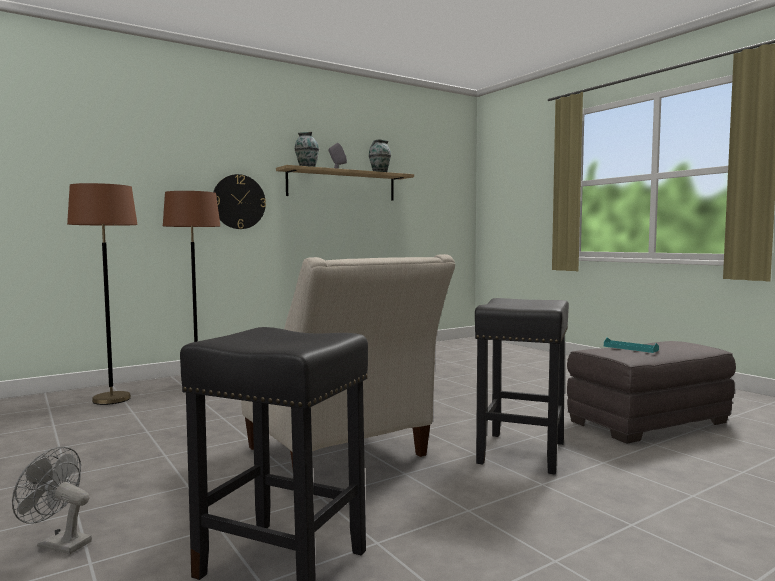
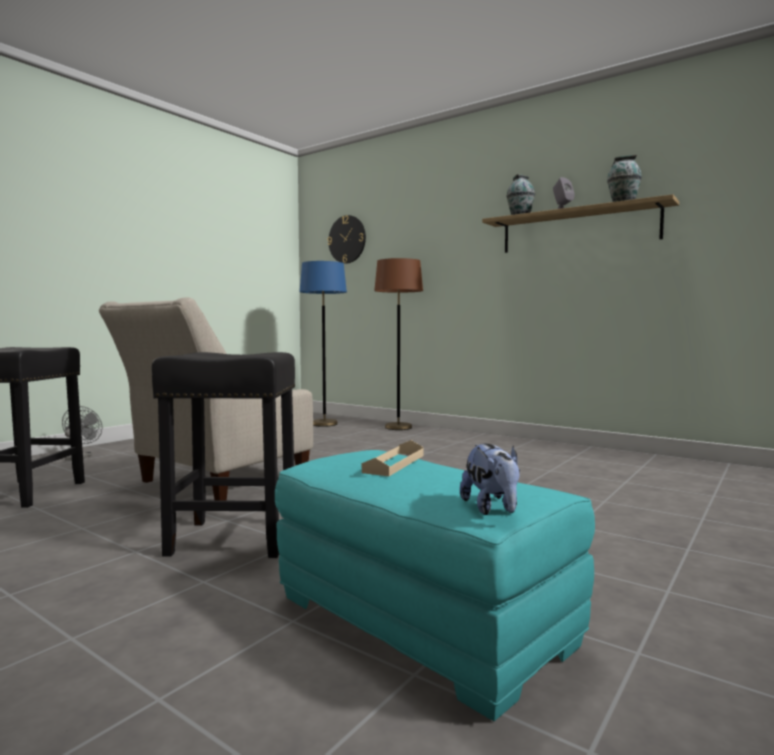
camera: 70 degrees right, 0 degrees up
brown floor lamp [67,183,138,405] -> blue floor lamp [300,261,347,427]
wall clock [213,174,266,229] -> wall clock moved to [328,215,366,264]
grey ottoman [567,341,736,444] -> turquoise ottoman [275,450,595,721]
turquoise tray [604,337,659,353] -> beige tray [362,440,424,476]
none -> plush toy [460,444,520,515]

